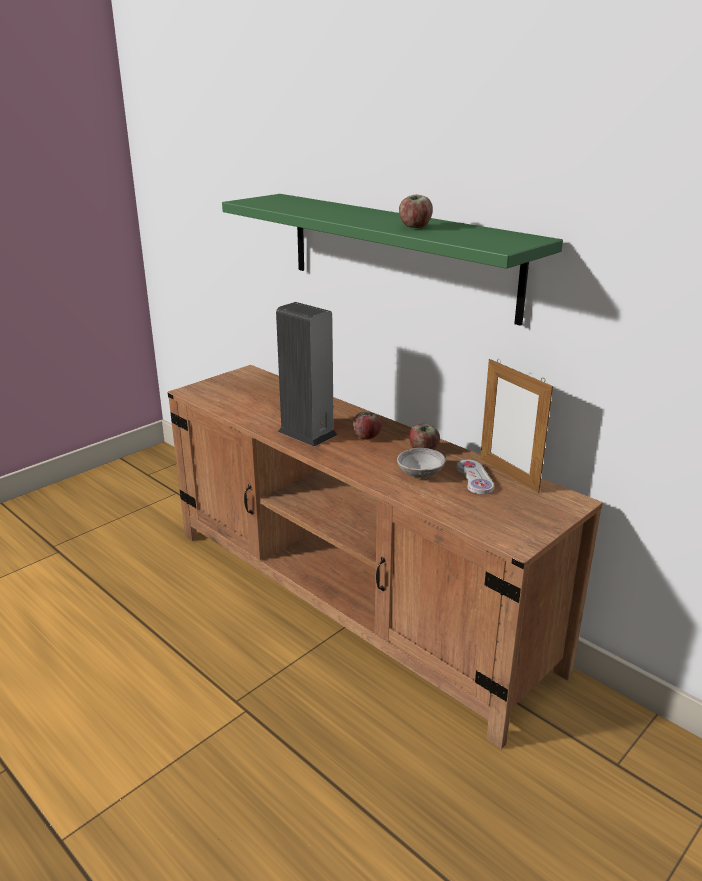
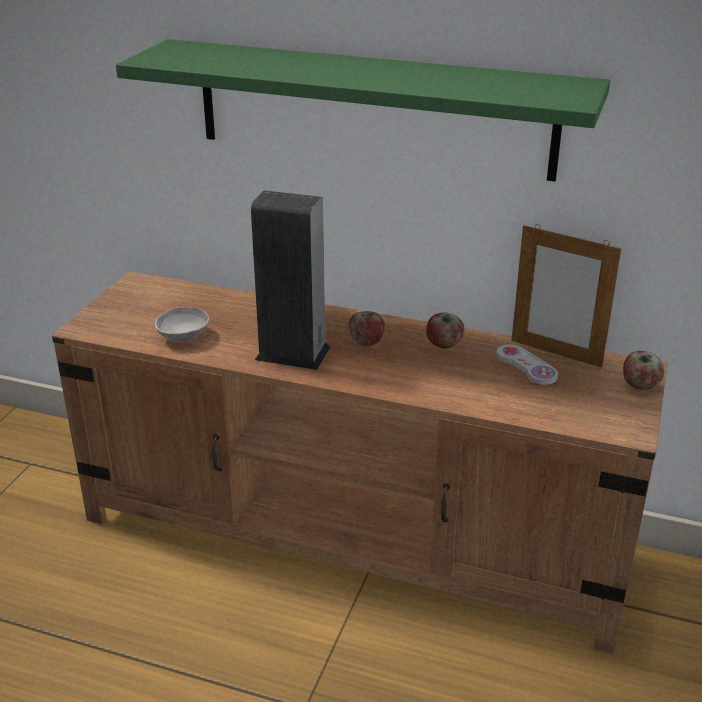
camera: 25 degrees left, 5 degrees up
grey bowl [397,448,445,478] -> grey bowl moved to [155,307,209,342]
apple [399,195,433,228] -> apple moved to [623,351,664,390]

